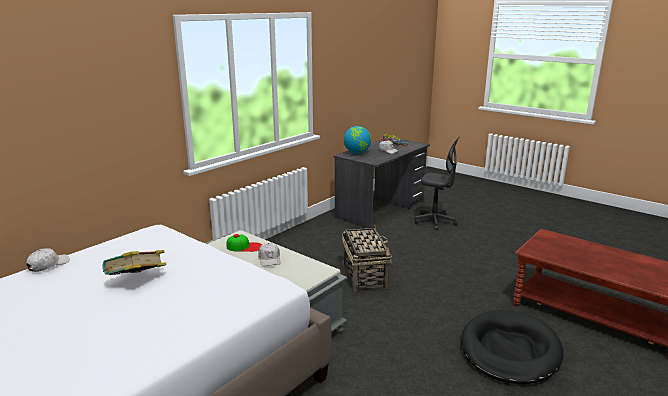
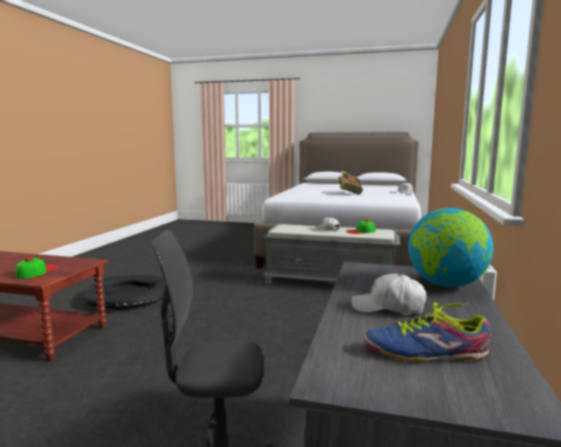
camera: 155 degrees right, 10 degrees down
basket [342,224,392,291] -> none
none -> cap [15,257,58,279]

